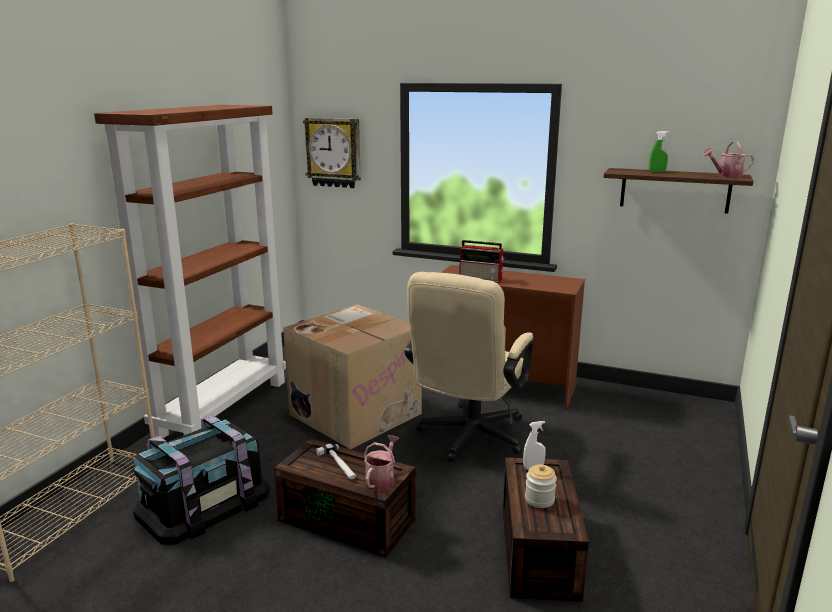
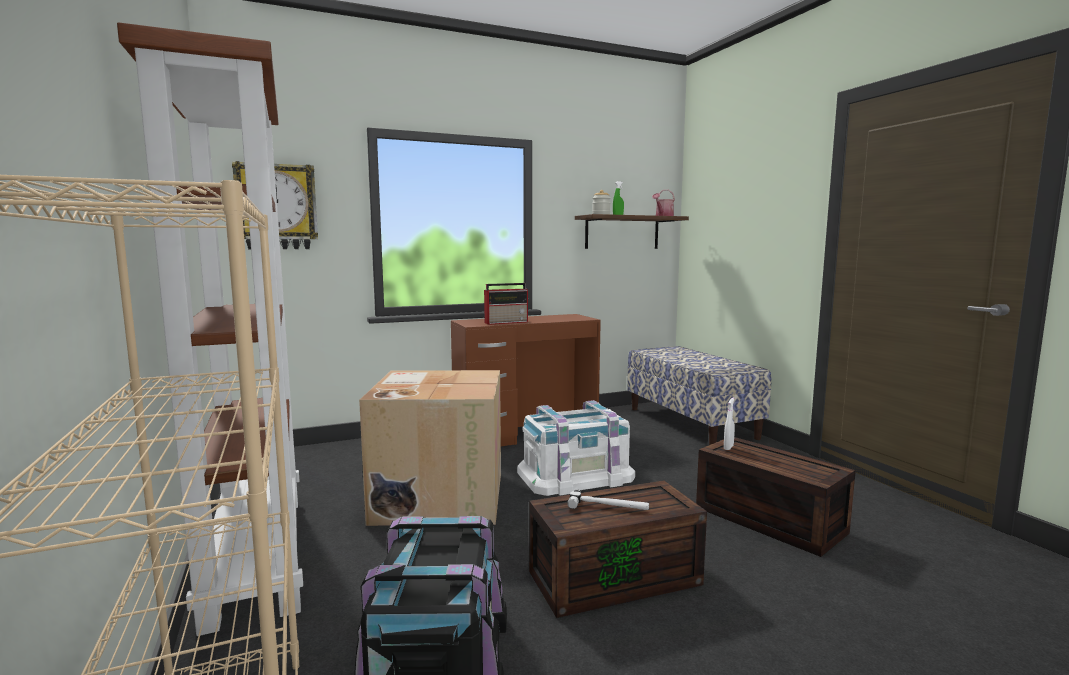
camera: 45 degrees left, 10 degrees down
watering can [364,435,400,491] -> none
beige office chair [405,272,534,463] -> white storage box [517,400,635,496]
jar [525,464,557,508] -> jar moved to [592,190,611,215]
none -> bench [627,346,772,445]

